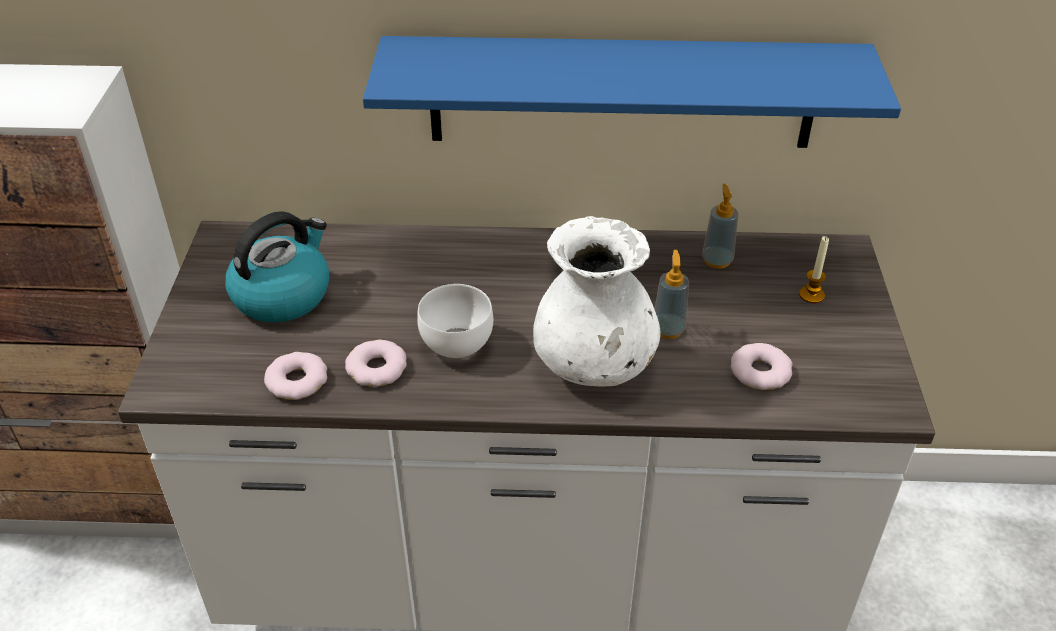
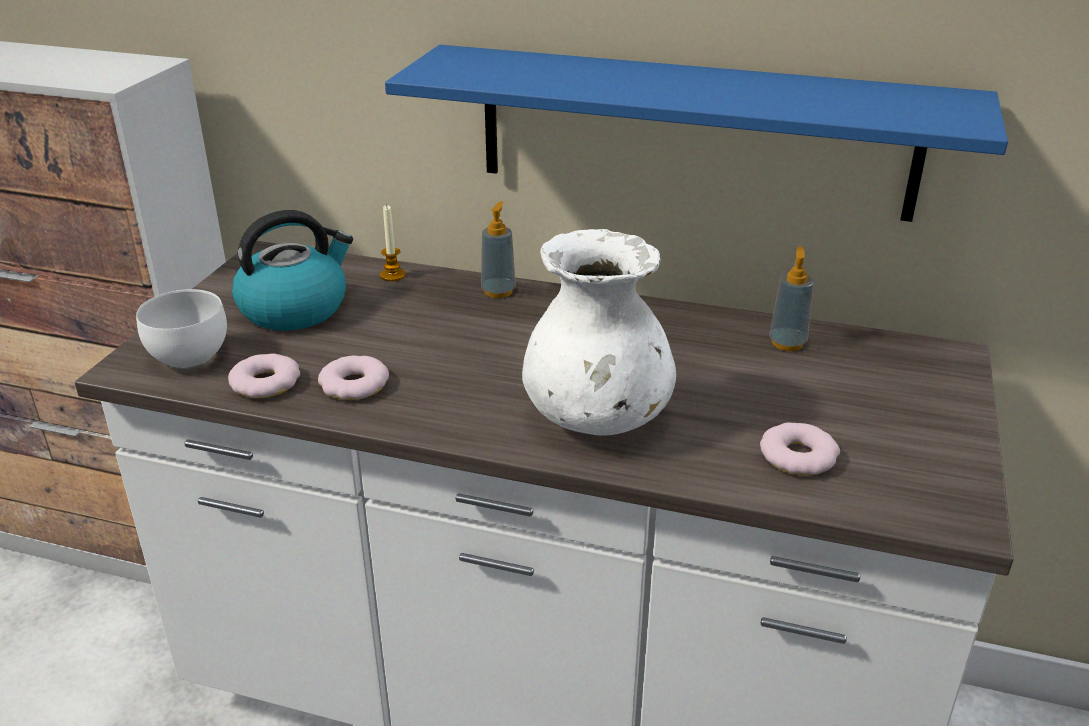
camera: 15 degrees right, 10 degrees down
white bowl [417,284,493,359] -> white bowl moved to [136,289,227,369]
soap dispenser [655,250,689,339] -> soap dispenser moved to [481,201,516,298]
candle [799,236,829,304] -> candle moved to [380,205,406,281]

